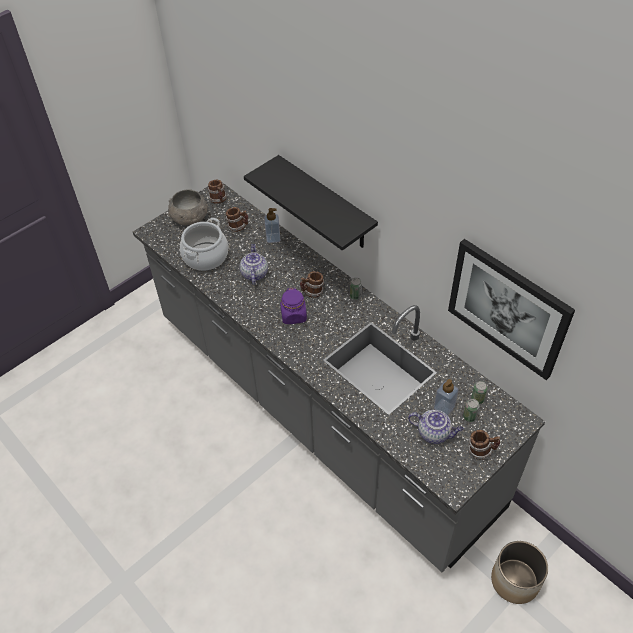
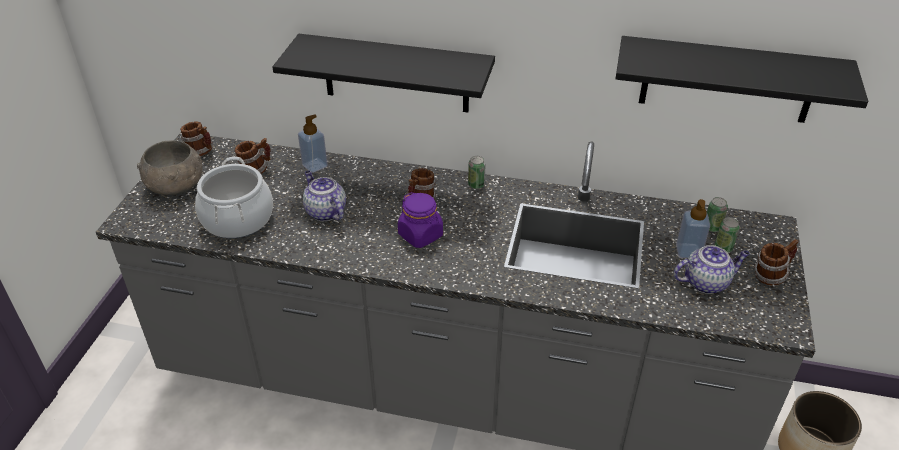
camera: 35 degrees left, 10 degrees down
picture [448,239,575,380] -> black shelf [616,36,868,123]

